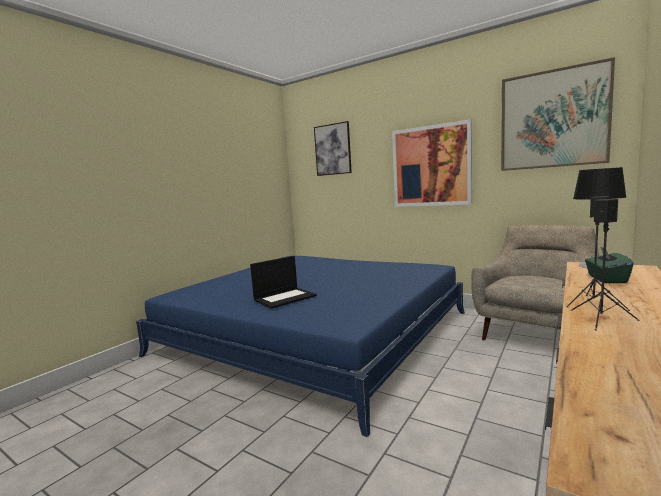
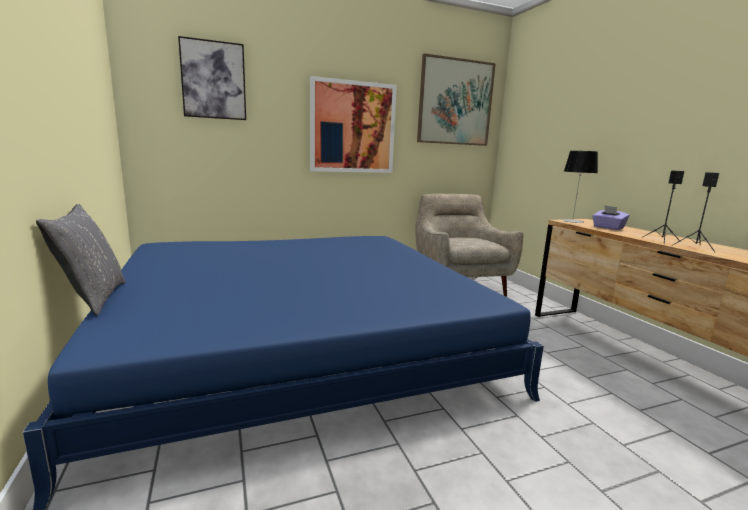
camera: 55 degrees left, 5 degrees up
laptop [250,256,317,309] -> none
green tissue box [585,246,634,283] -> purple tissue box [592,205,629,230]
none -> grey pillow [36,203,125,316]

